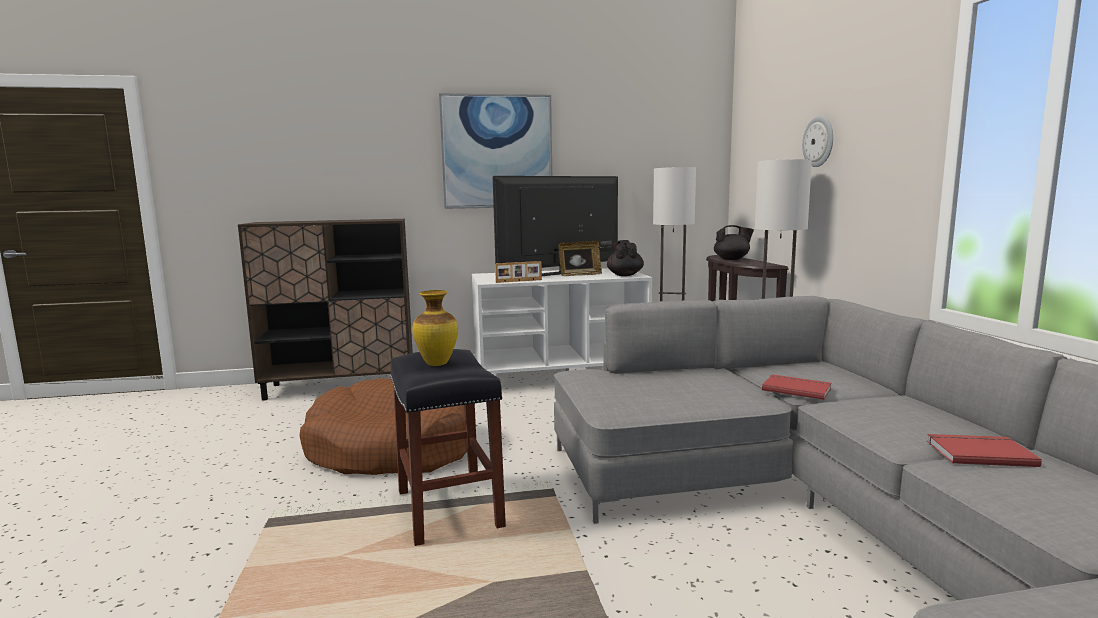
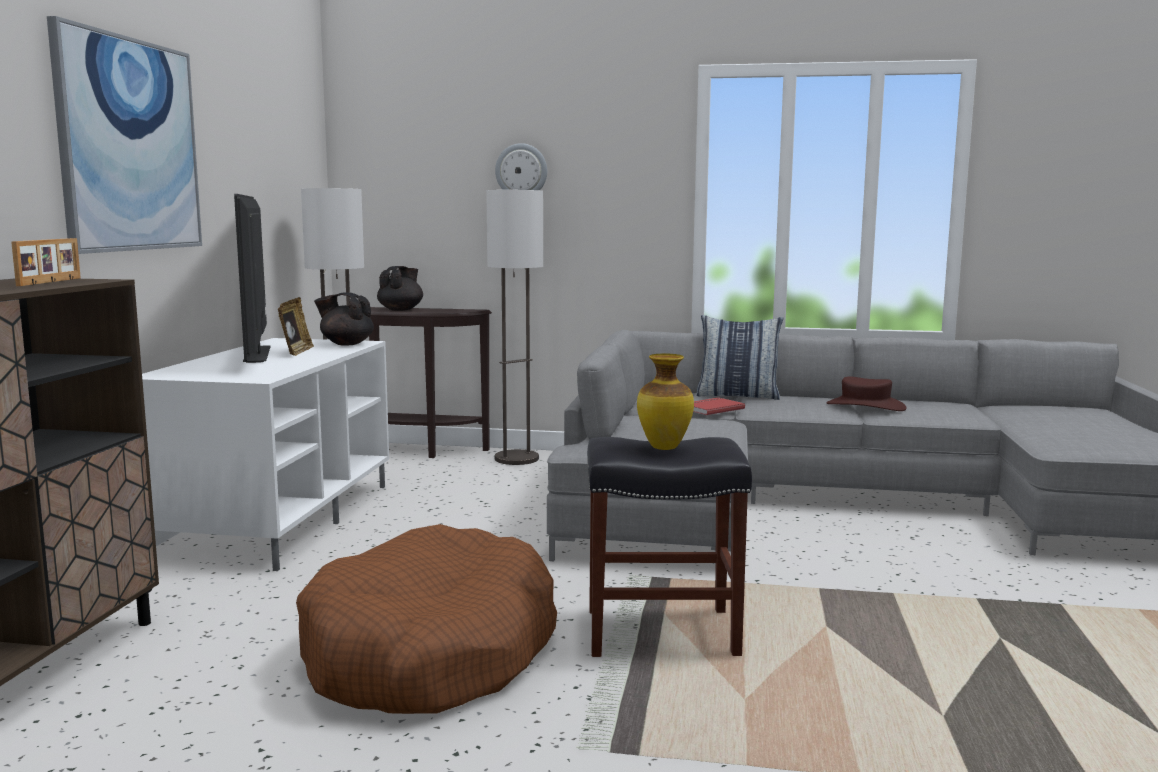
camera: 70 degrees left, 0 degrees up
picture frame [495,261,542,283] -> picture frame moved to [11,238,81,286]
red book [927,434,1042,467] -> brown hat [826,377,907,411]
none -> pillow [696,315,784,400]

